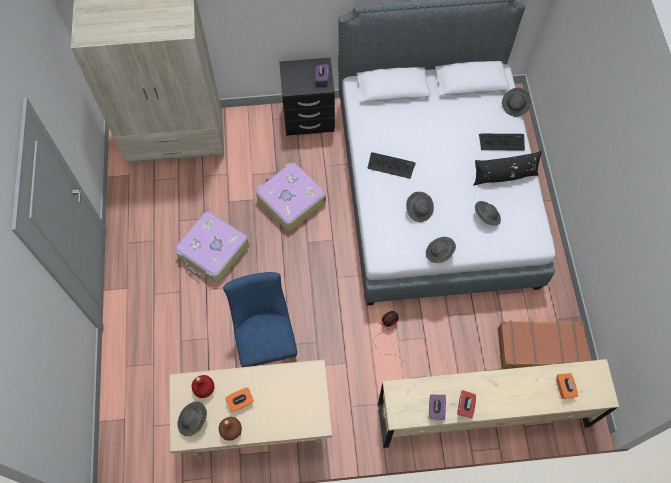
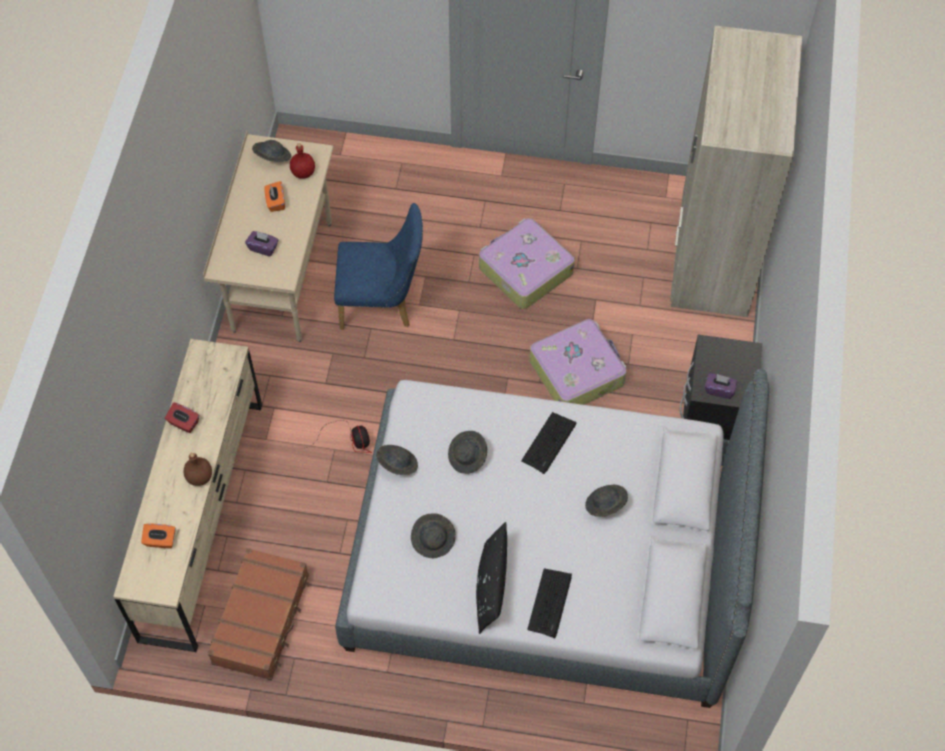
camera: 105 degrees right, 5 degrees down
brown bottle [219,417,242,441] -> brown bottle moved to [184,453,212,486]
purple tissue box [429,395,446,420] -> purple tissue box moved to [245,231,278,257]
grey hat [502,88,531,117] -> grey hat moved to [585,485,628,517]

